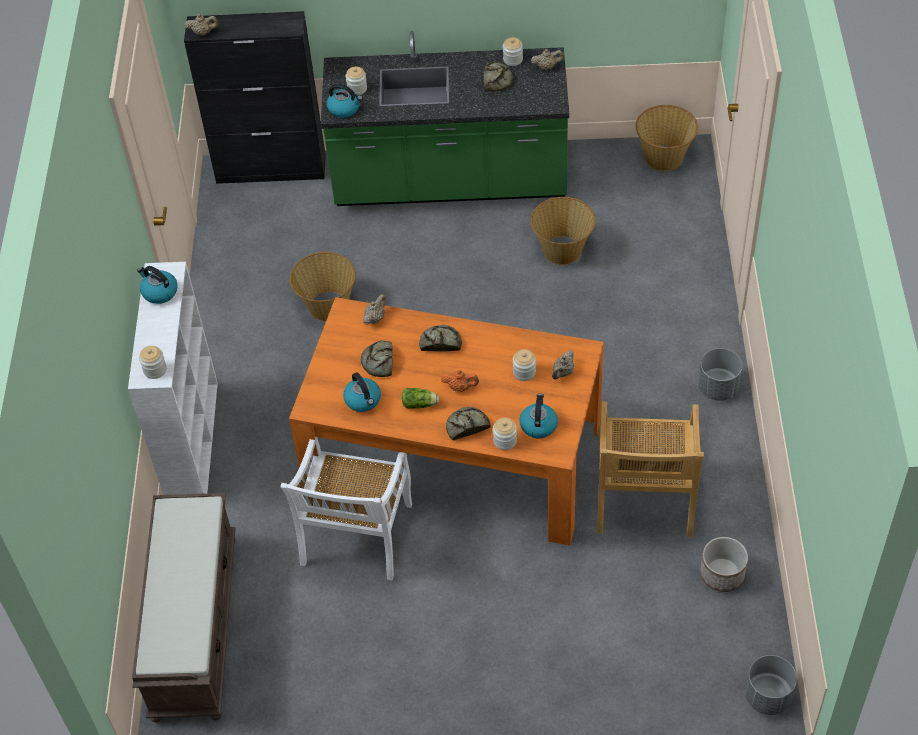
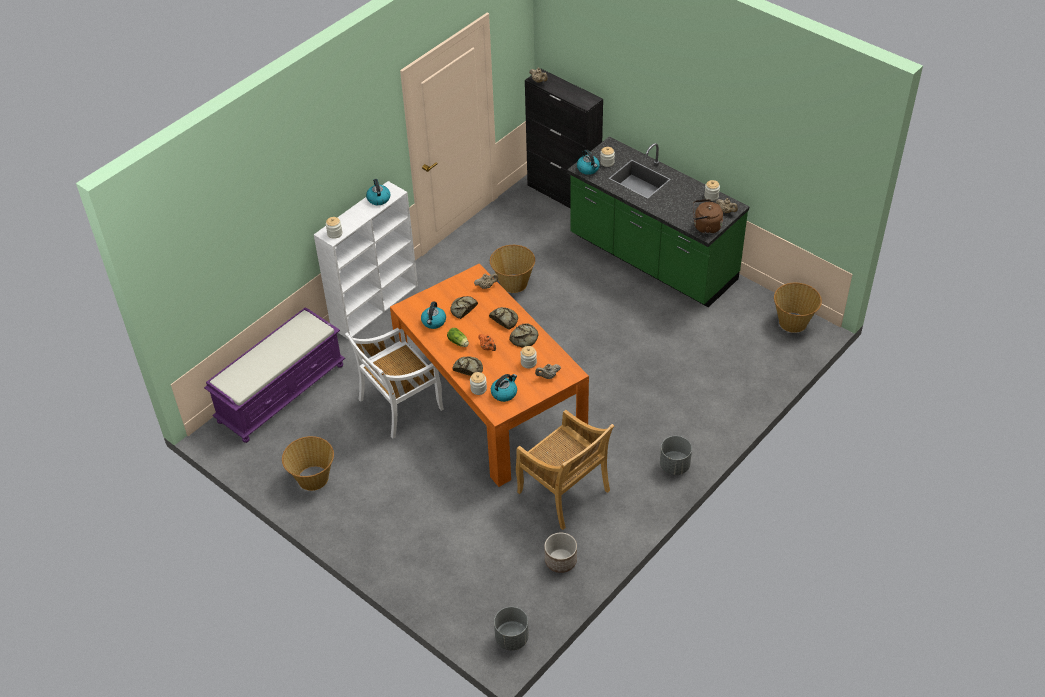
camera: 40 degrees right, 5 degrees down
brown bench [132,493,236,722] -> purple bench [204,307,345,443]
bread [484,62,513,92] -> bread moved to [509,323,538,348]
basket [530,197,596,265] -> basket moved to [282,436,334,491]
beige chair [597,402,704,537] -> beige chair turned 90 degrees counterclockwise [516,410,614,530]
none -> brown kettle [693,199,723,234]

